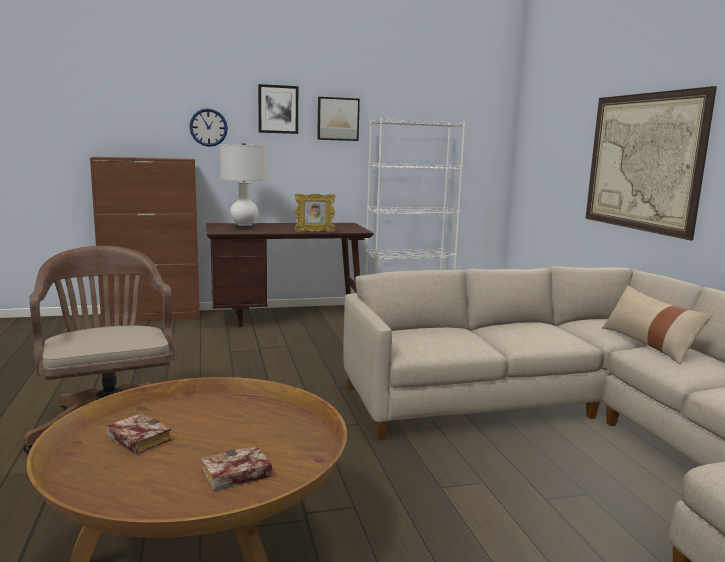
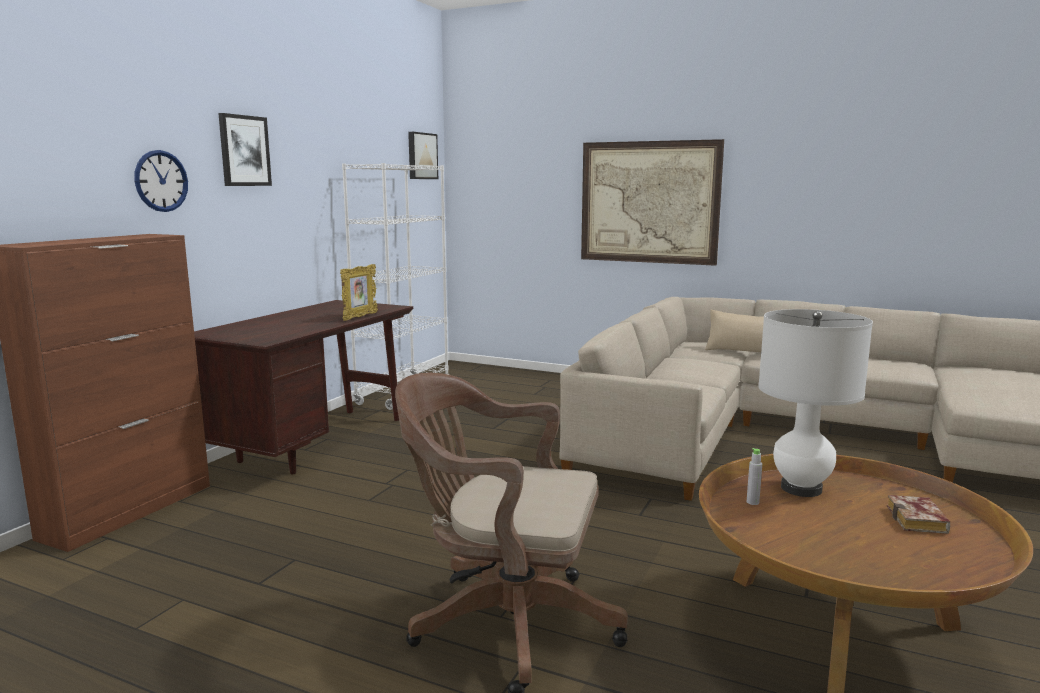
camera: 50 degrees left, 0 degrees up
book [106,413,171,455] -> none
white table lamp [220,141,267,229] -> white table lamp moved to [758,309,873,497]
picture [317,97,360,141] -> picture moved to [408,132,438,179]
none -> grey bottle [747,448,762,505]

